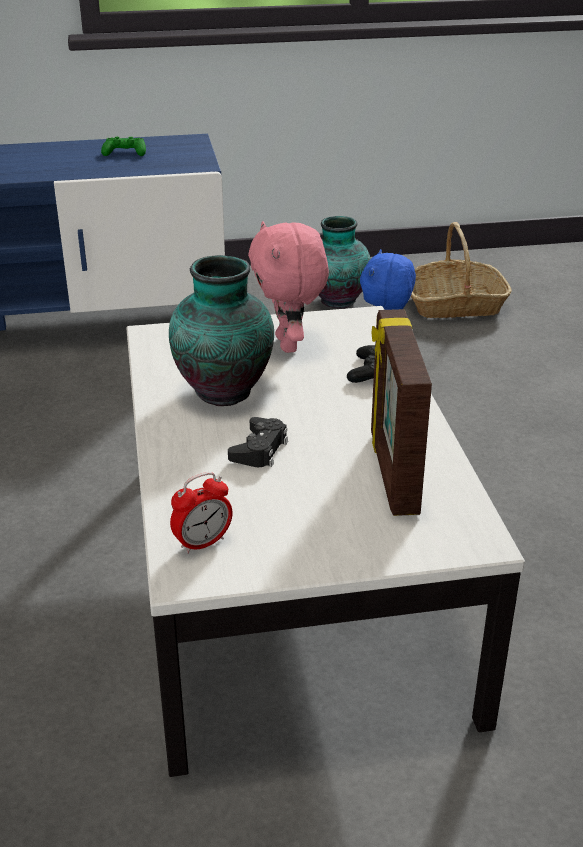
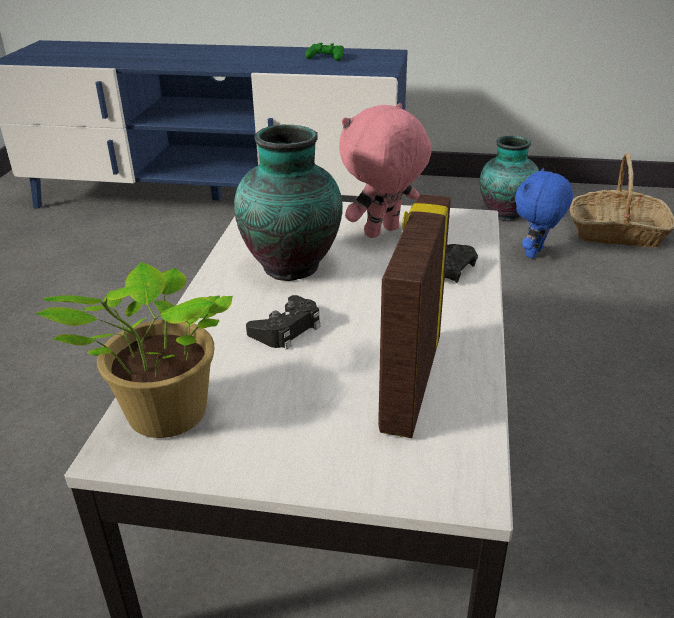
camera: 20 degrees right, 0 degrees up
alarm clock [170,472,233,554] -> potted plant [35,262,233,438]
pink plush toy [248,221,329,353] -> pink plush toy turned 45 degrees clockwise [339,103,432,238]

